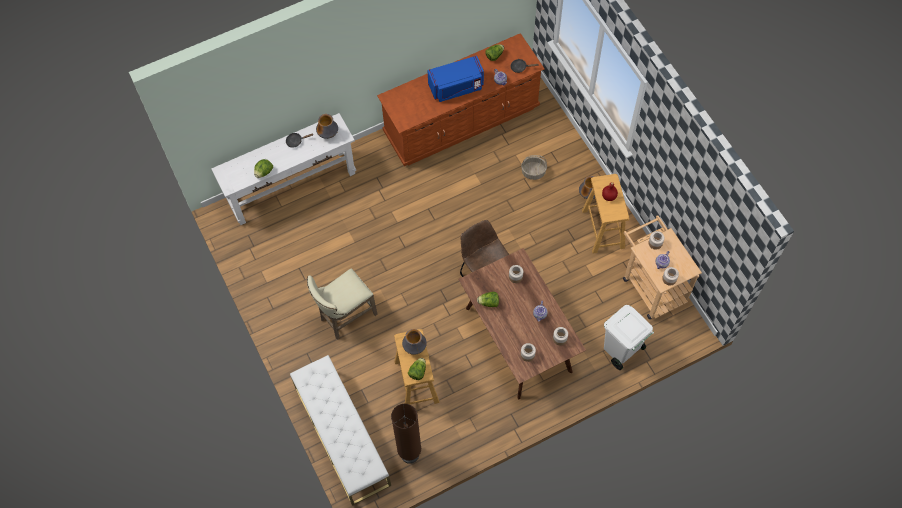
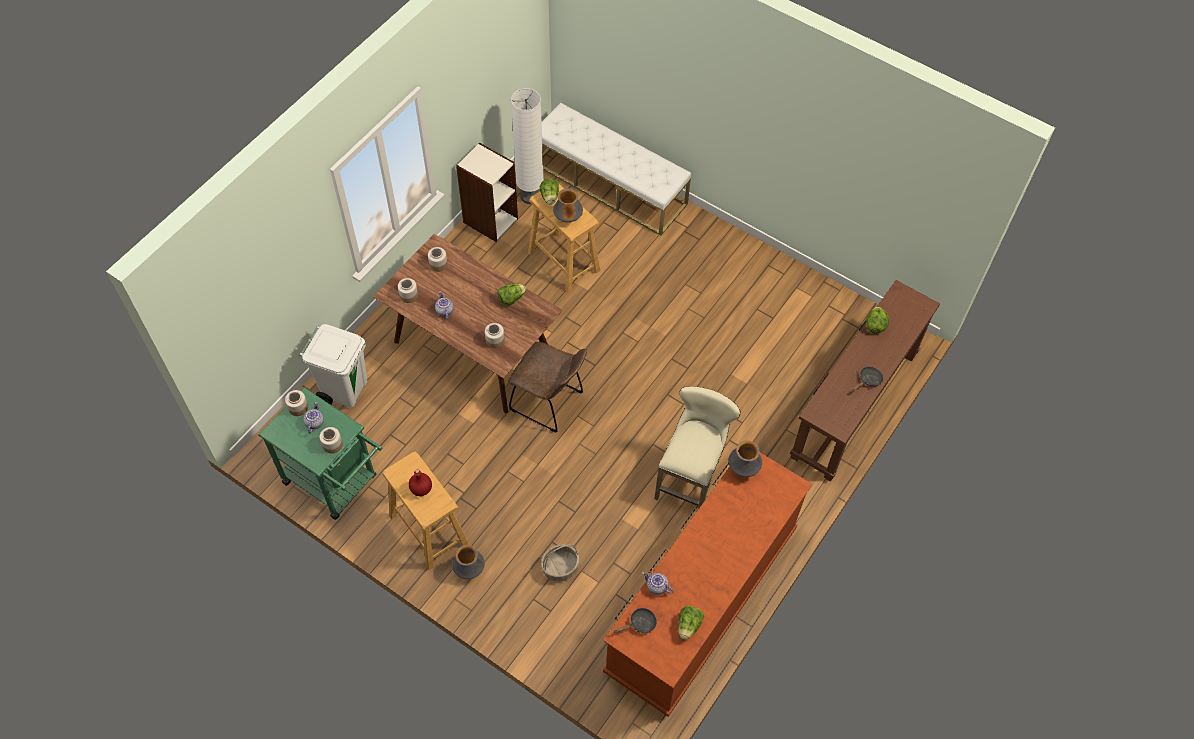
camera: 150 degrees right, 5 degrees down
white console table [211,113,356,225] -> brown console table [790,280,940,482]
beige stool [307,269,378,340] -> beige stool moved to [654,386,741,509]
vase [316,114,338,139] -> vase moved to [728,440,762,477]
brown floor lamp [391,404,421,464] -> white floor lamp [511,88,544,204]
blue microwave [428,56,484,102] -> none
beige cart [623,215,702,319] -> green cart [259,387,382,520]
none -> bookcase [456,143,518,242]

